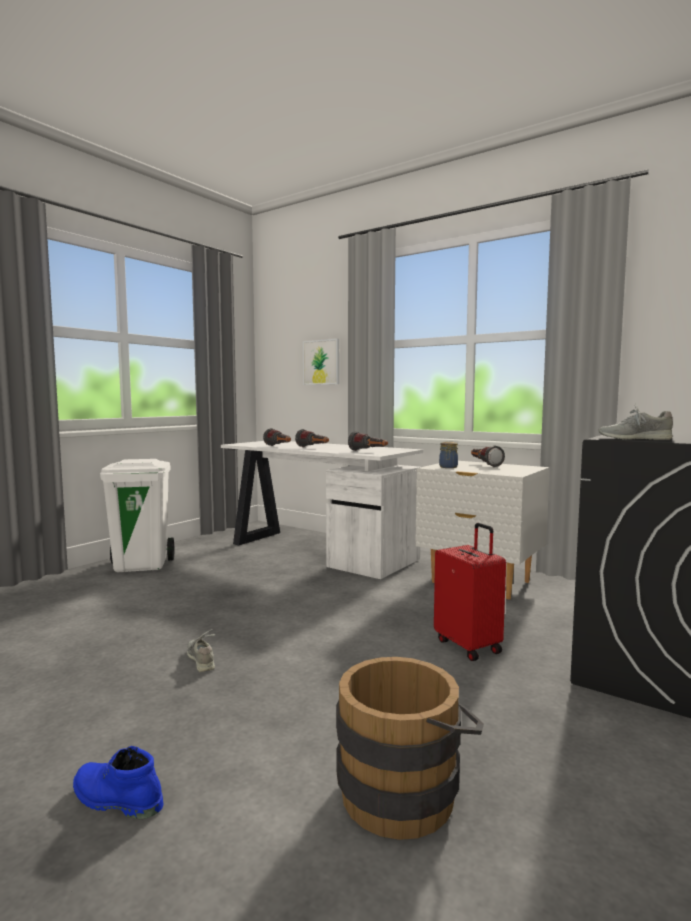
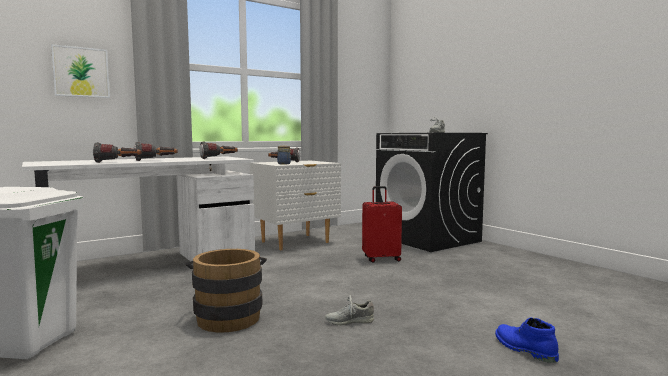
camera: 70 degrees left, 0 degrees up
blue boot [73,746,164,819] -> blue boot turned 105 degrees clockwise [495,317,559,363]
brown bucket [336,657,484,840] -> brown bucket moved to [186,249,267,333]

